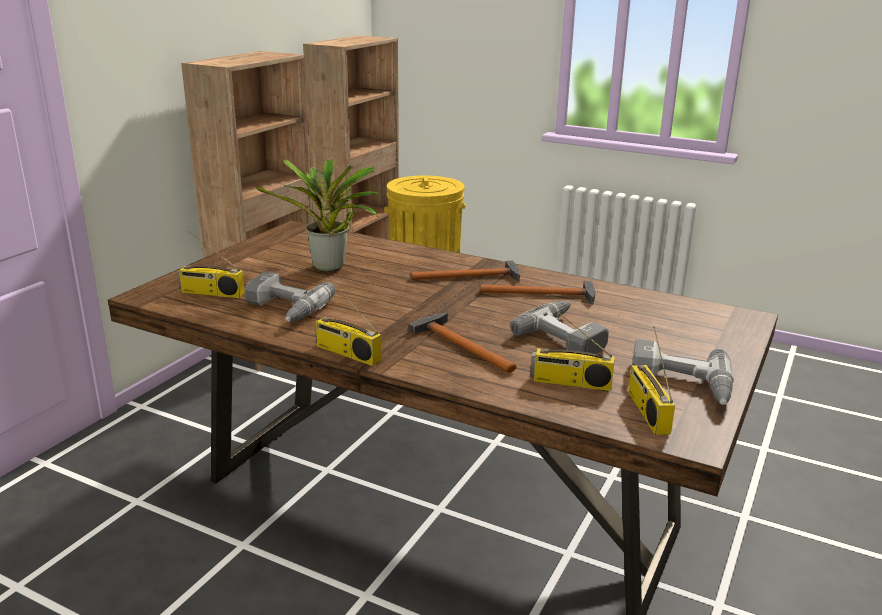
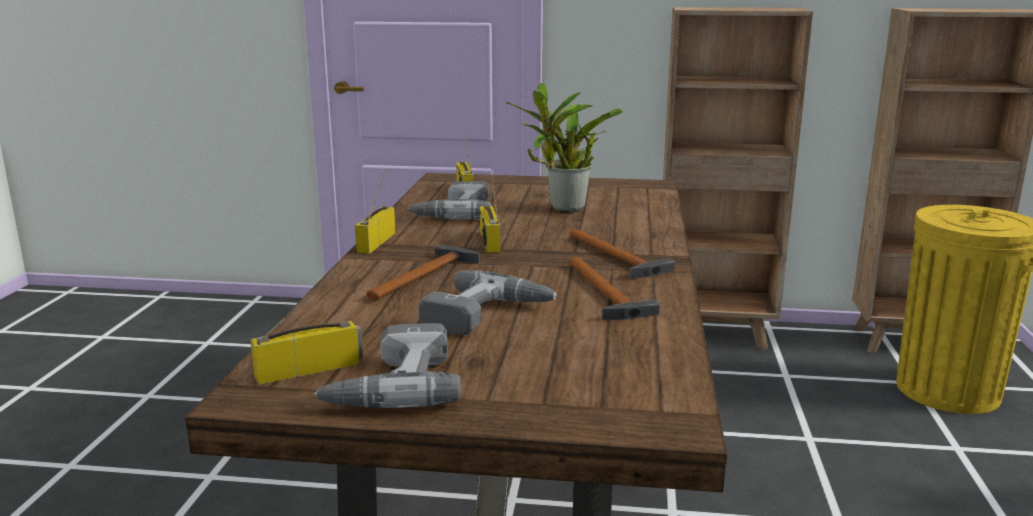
camera: 70 degrees right, 5 degrees down
radio [530,308,615,391] -> radio moved to [480,168,500,253]

